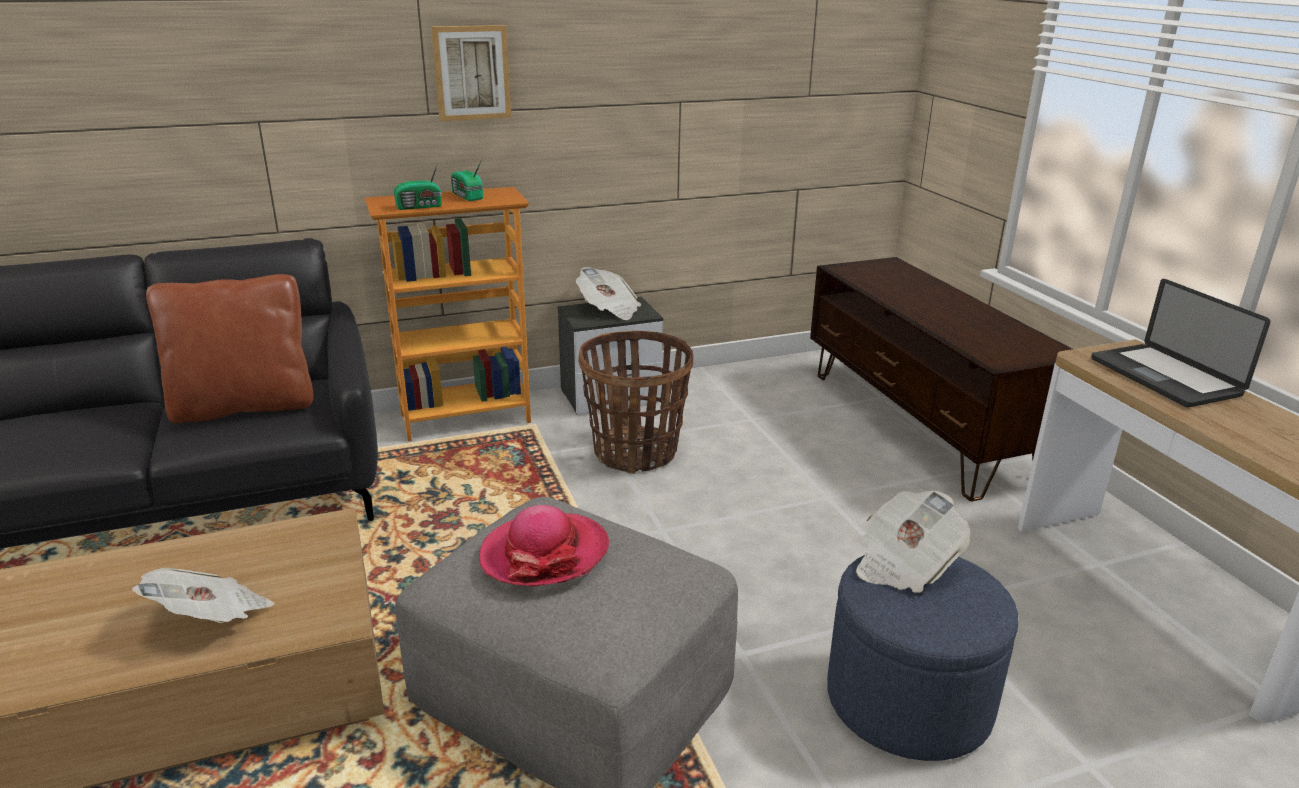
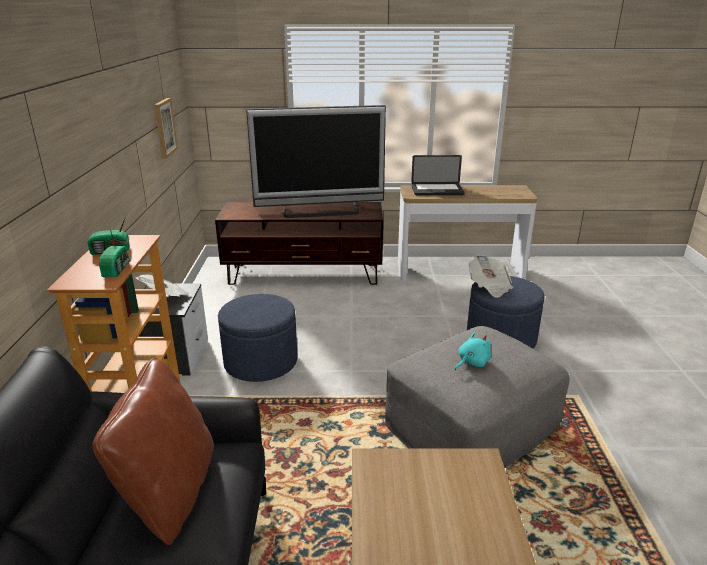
camera: 70 degrees left, 0 degrees up
newspaper [131,567,274,623] -> none
picture [431,25,511,121] -> picture moved to [154,98,178,158]
hat [479,505,609,587] -> turquoise plush toy [455,332,491,370]
basket [578,331,693,474] -> blue ottoman [218,294,297,382]
none -> television [246,105,386,218]

